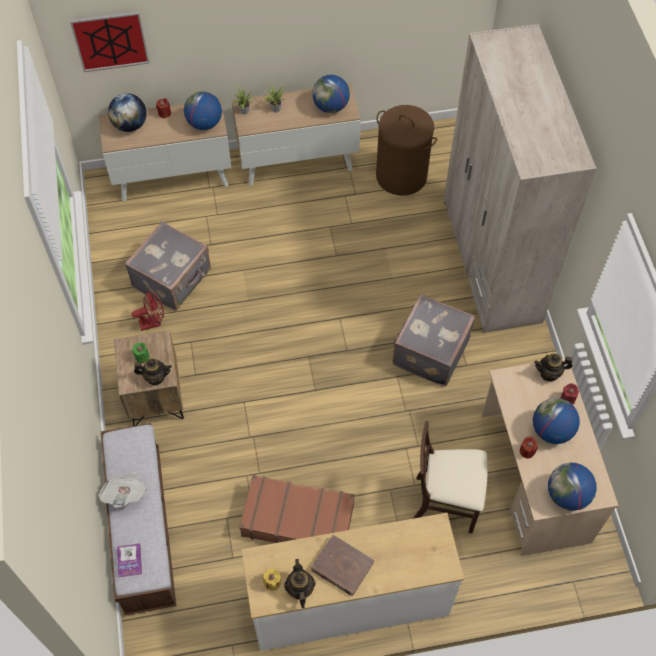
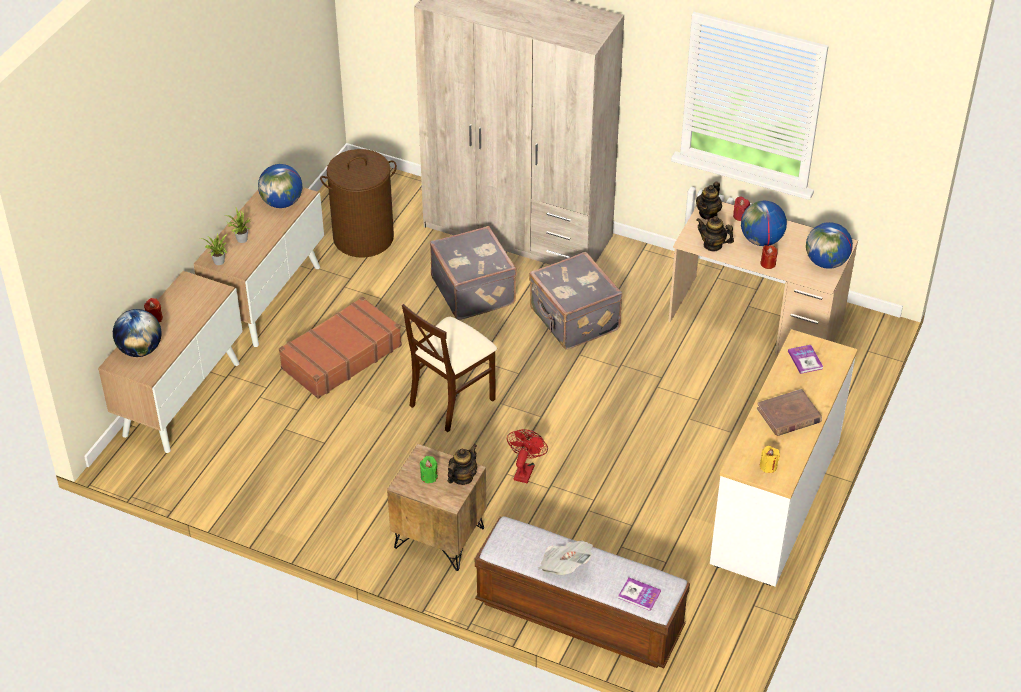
camera: 55 degrees left, 15 degrees down
picture [70,11,149,72] -> none
grey suitcase [125,221,211,311] -> grey suitcase moved to [430,226,517,320]
red fan [131,291,164,331] -> red fan moved to [507,429,548,483]
globe [184,91,222,130] -> none
brown suitcase [239,475,355,543] -> brown suitcase moved to [279,297,402,399]
teapot [284,559,316,608] -> teapot moved to [696,216,734,251]
beige chair [413,421,487,534] -> beige chair moved to [402,304,497,432]
none -> book [788,345,823,374]

